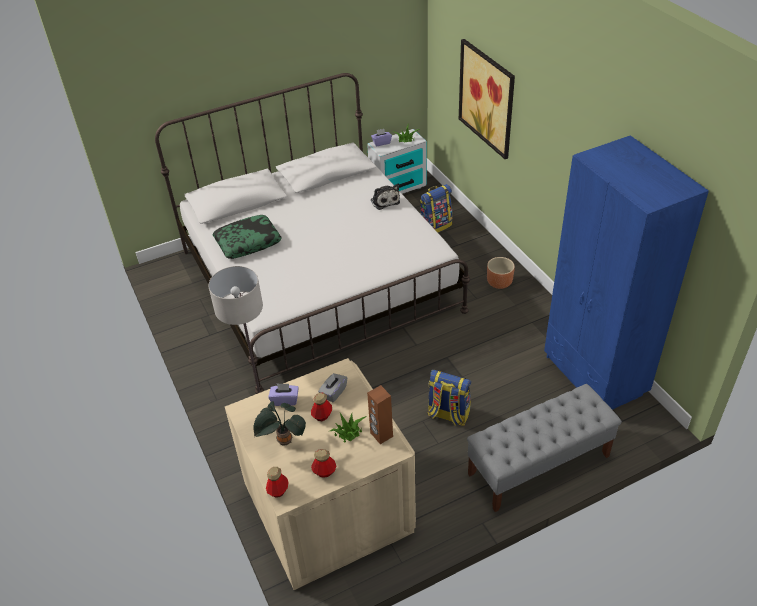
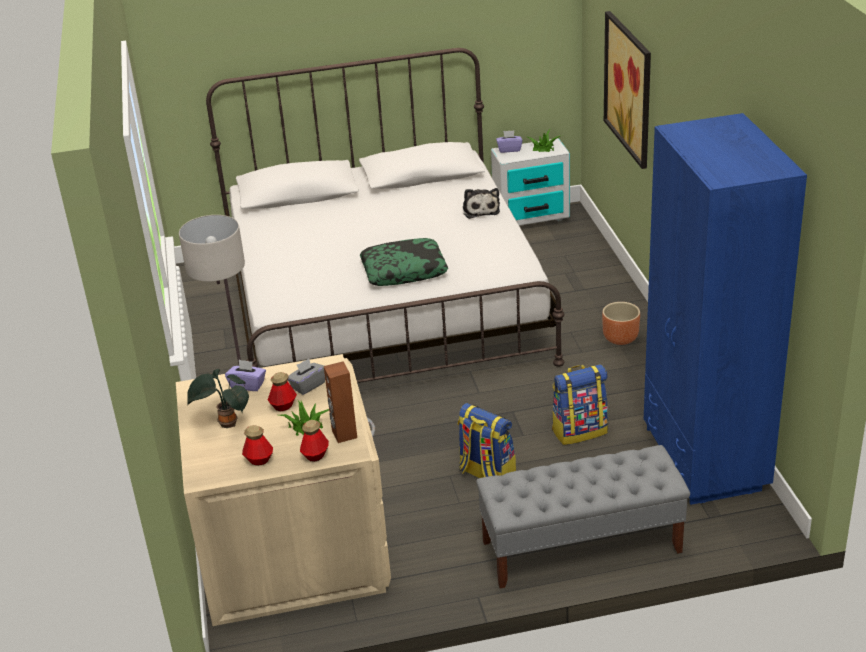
camera: 15 degrees right, 10 degrees down
pillow [213,215,282,259] -> pillow moved to [360,238,448,286]
bottle [266,467,289,497] -> bottle moved to [300,420,329,462]
backpack [420,184,453,232] -> backpack moved to [552,364,608,445]

